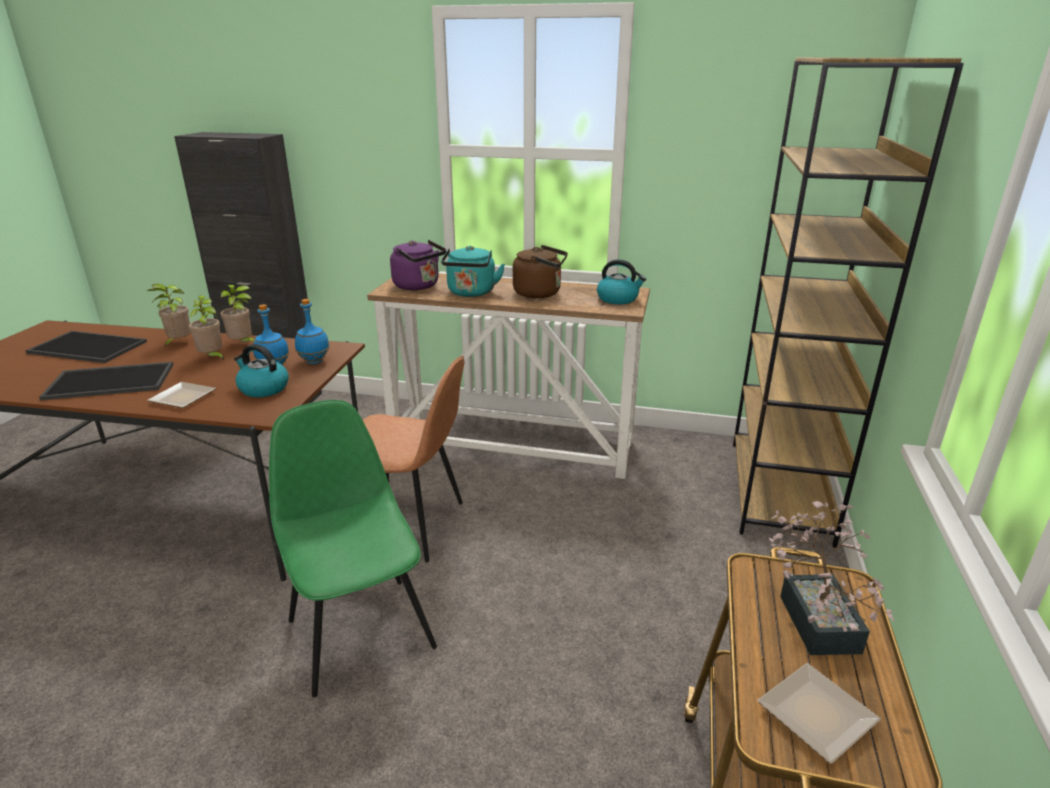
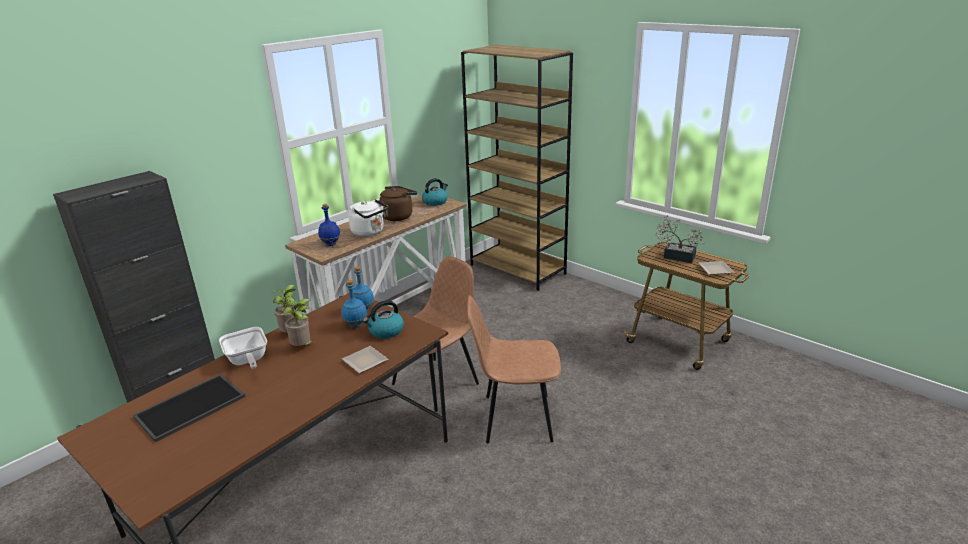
camera: 60 degrees left, 0 degrees up
tray [39,362,173,400] -> none
potted plant [147,284,191,347] -> frying pan [219,327,267,369]
green chair [269,400,437,697] -> brown chair [467,295,561,443]
purple kettle [390,240,446,290] -> blue bottle [318,204,340,246]
turquoise kettle [441,246,505,297] -> white kettle [348,199,388,237]

